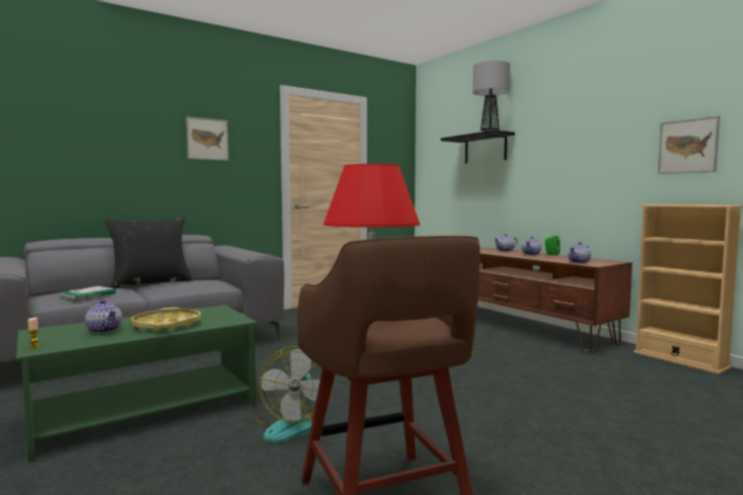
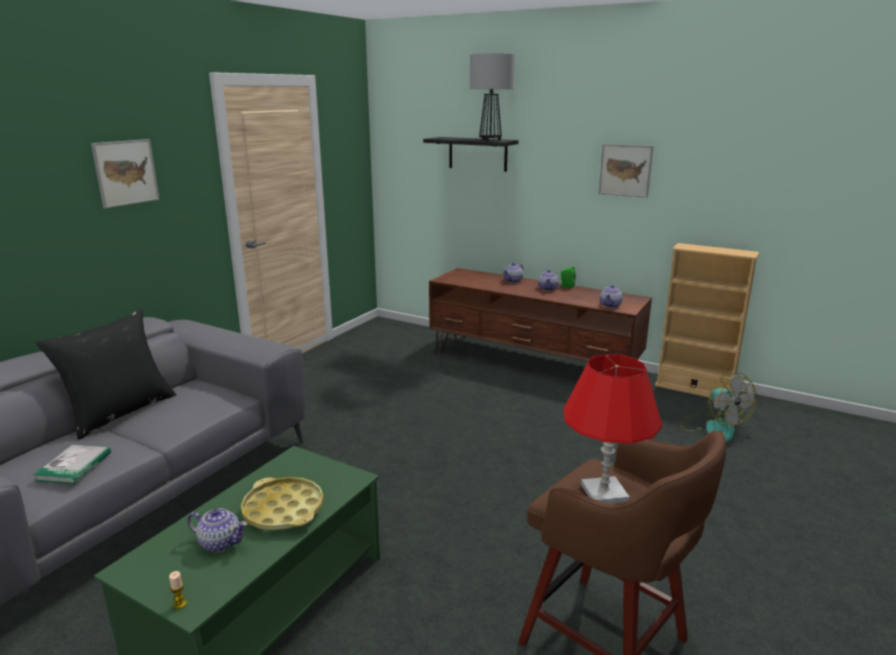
camera: 25 degrees left, 15 degrees up
fan [255,346,334,443] -> fan moved to [681,373,757,442]
picture [658,116,720,174] -> picture moved to [599,144,653,198]

